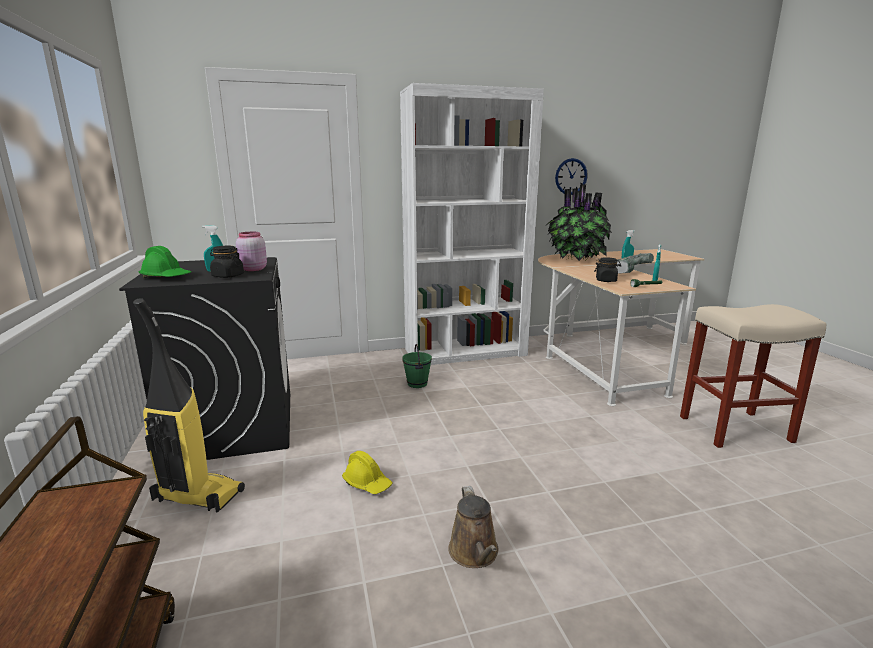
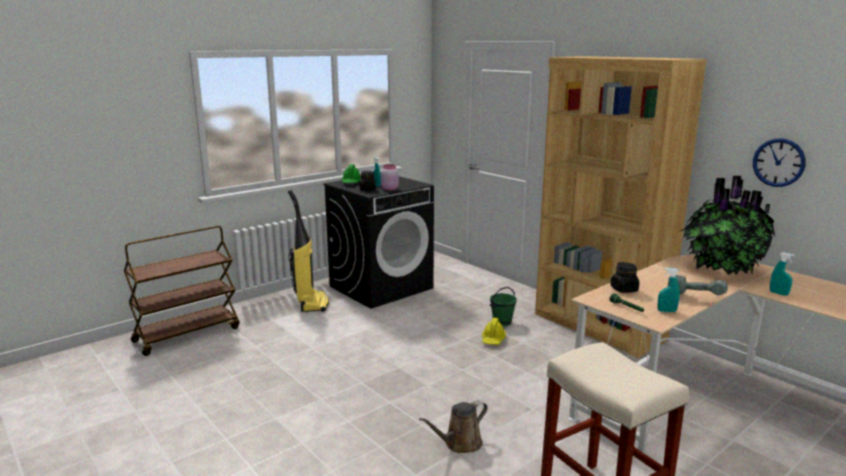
camera: 65 degrees right, 0 degrees up
yellow hard hat [342,451,393,494] -> yellow hard hat moved to [482,318,506,345]
white bookcase [400,83,544,365] -> brown bookcase [535,56,707,358]
brown watering can [448,486,499,568] -> brown watering can moved to [419,400,488,453]

